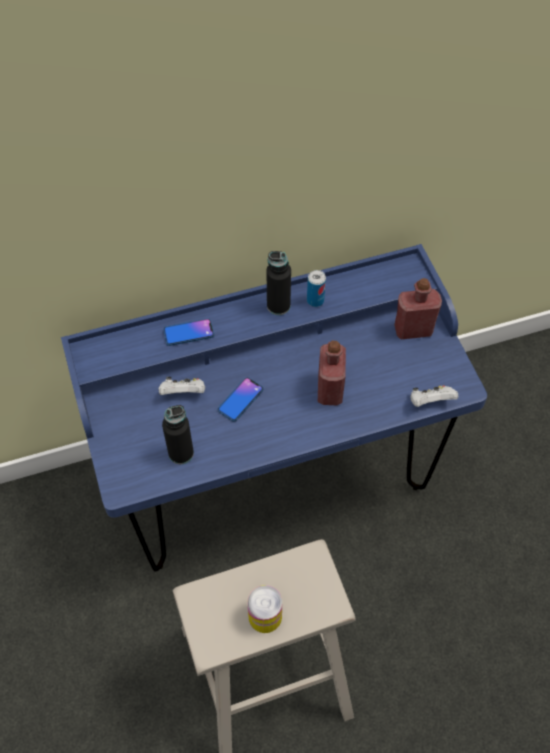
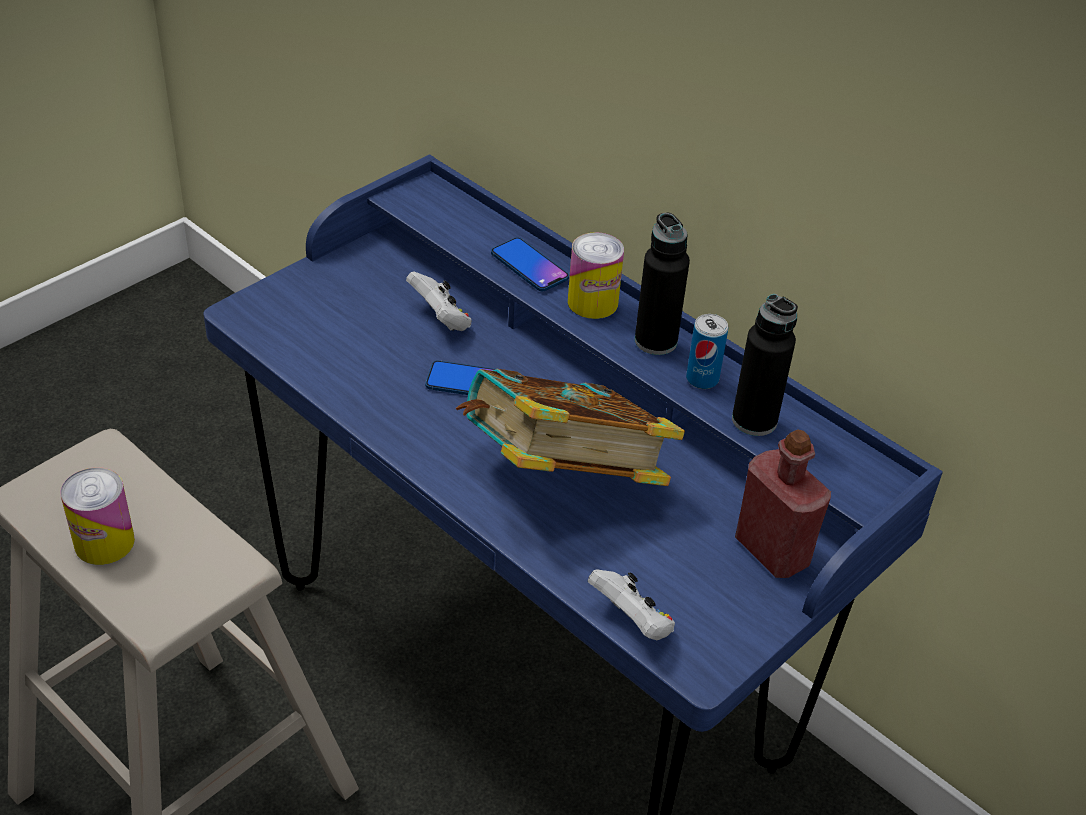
camera: 60 degrees right, 15 degrees down
black bottle [162,405,194,464] -> black bottle moved to [732,294,798,436]
red bottle [318,341,346,405] -> book [456,369,685,486]
none -> can [568,232,624,319]

